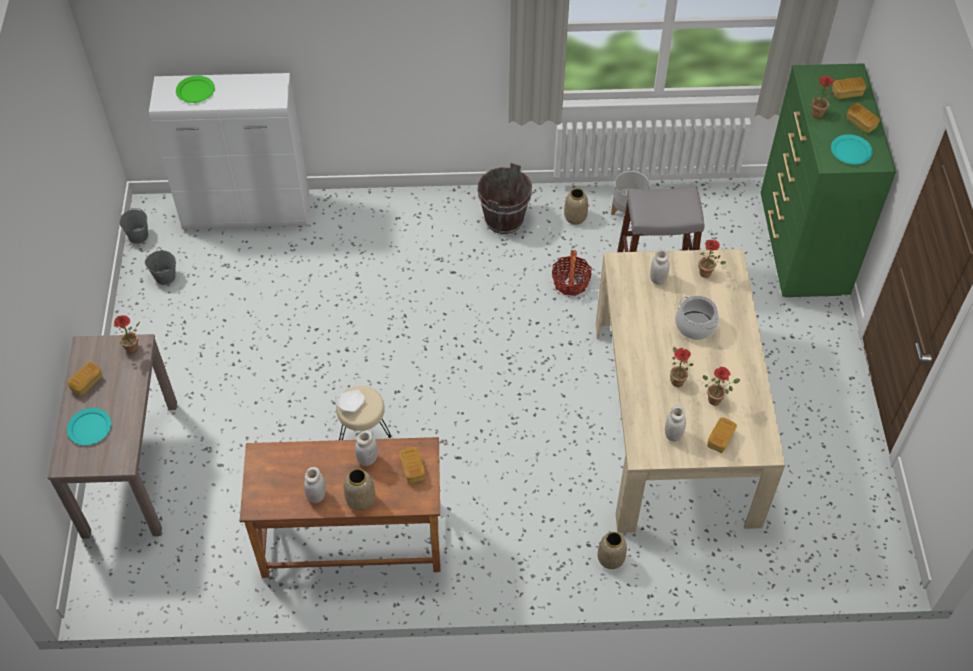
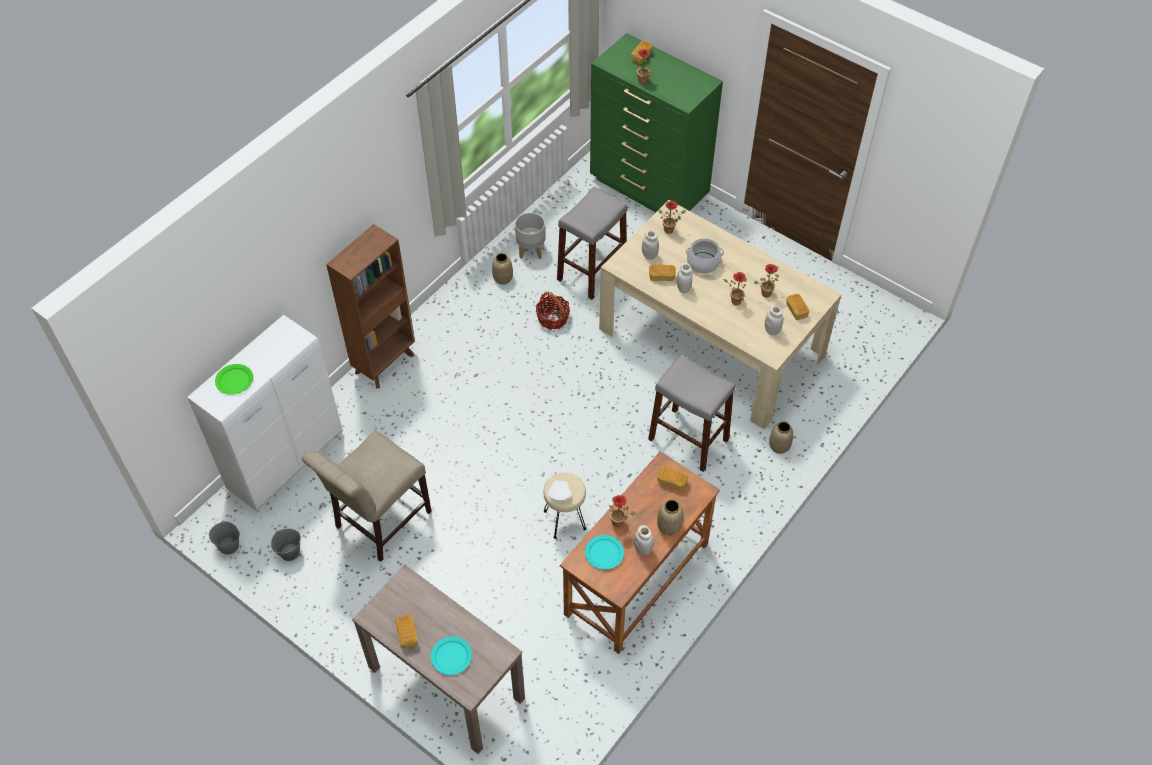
camera: 50 degrees left, 0 degrees up
potted plant [114,315,140,353] -> potted plant moved to [610,495,636,527]
white jar [355,430,378,466] -> white jar moved to [677,263,692,293]
brown bucket [478,163,532,234] -> none
turquoise plate [831,134,872,164] -> turquoise plate moved to [585,535,624,570]
bread [846,103,880,133] -> bread moved to [649,265,676,281]
none -> beige chair [302,430,432,562]
none -> brown bookcase [326,224,415,389]
none -> grey stool [648,354,736,472]

